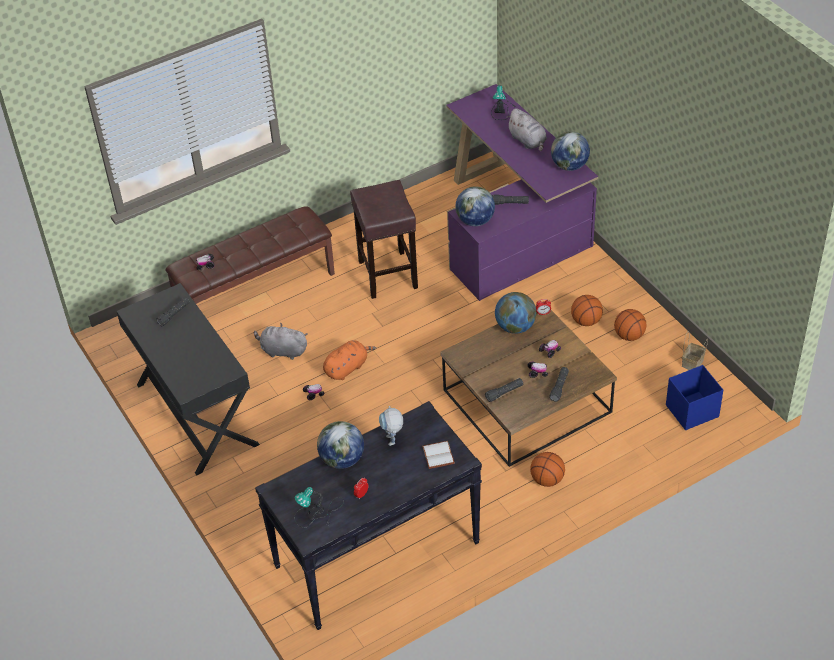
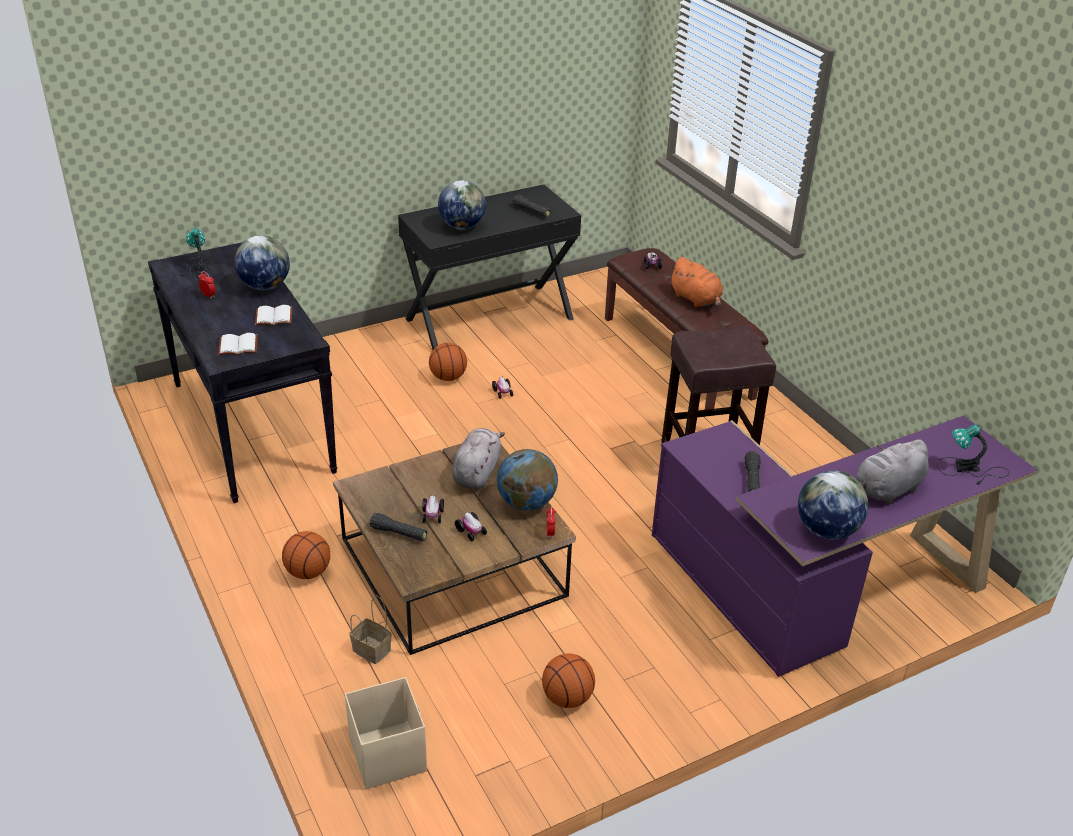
camera: 90 degrees right, 10 degrees down
grey plush toy [254,323,307,360] -> grey plush toy moved to [452,428,505,488]
orange plush toy [323,340,377,380] -> orange plush toy moved to [669,257,723,307]
toy robot [379,406,403,446] -> white book [255,305,292,326]
globe [455,186,495,226] -> globe moved to [438,180,486,230]
black flashlight [485,378,523,402] -> none
basketball [571,295,603,326] -> basketball moved to [429,343,467,381]
blue storage box [666,365,723,430] -> beige storage box [345,677,427,789]
basket [682,331,708,370] -> basket moved to [350,595,392,664]

